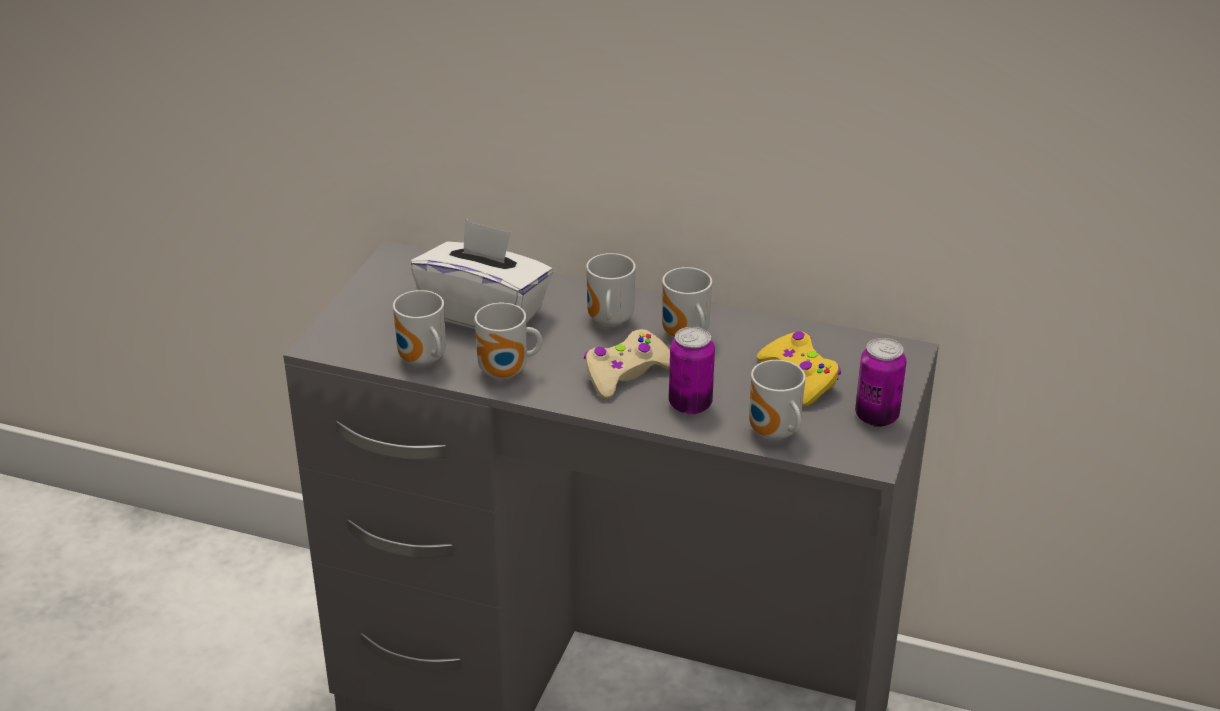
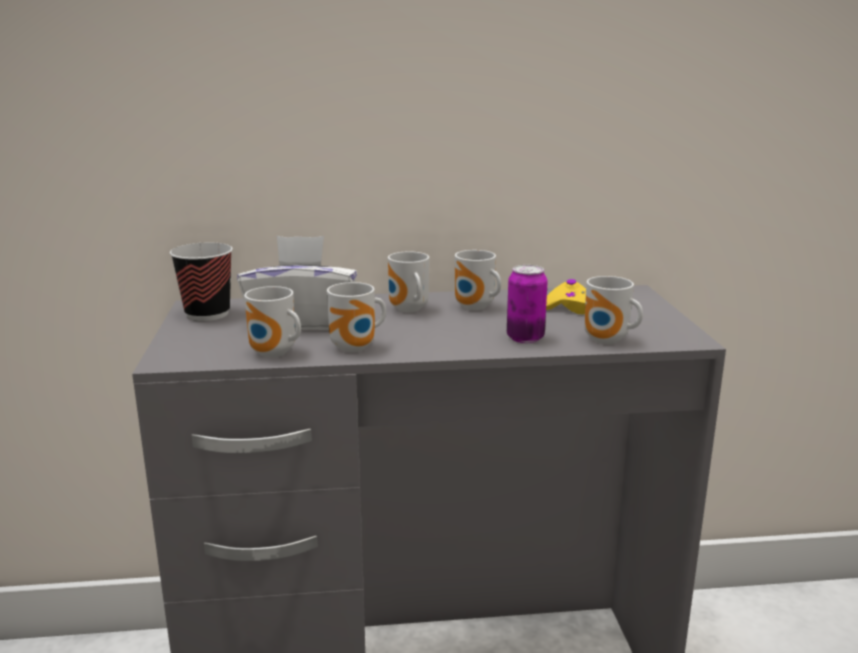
camera: 25 degrees left, 15 degrees down
beige game controller [584,329,670,399] -> none
can [855,338,907,427] -> none
none -> cup [170,242,233,321]

